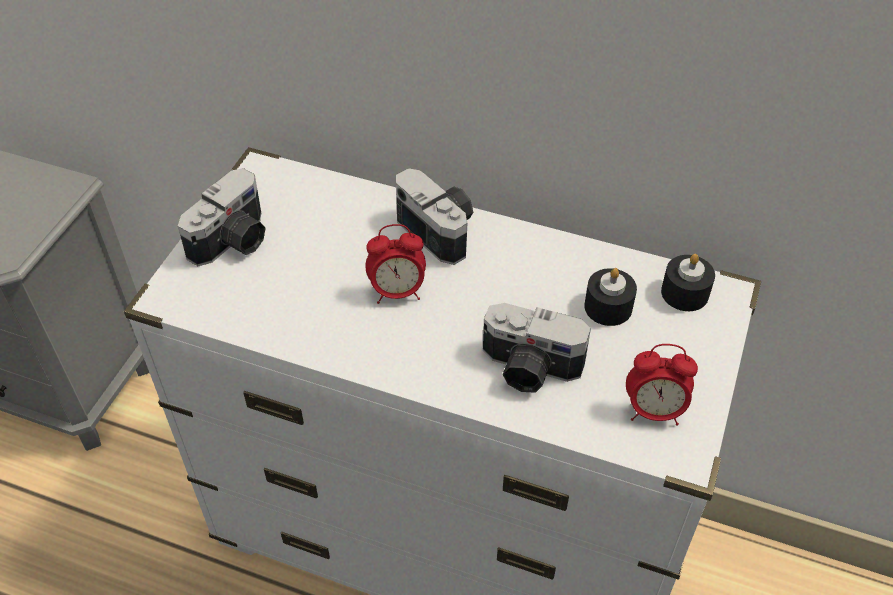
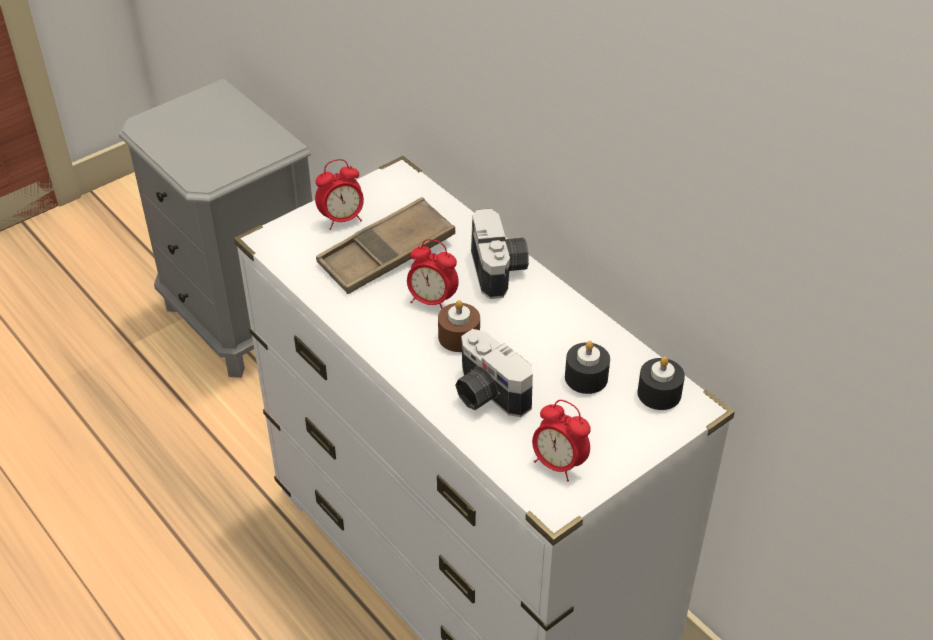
camera: 30 degrees right, 5 degrees down
camera [178,168,266,266] -> alarm clock [315,159,364,230]
none -> brown tray [316,197,455,294]
none -> brown candle [438,300,480,352]

